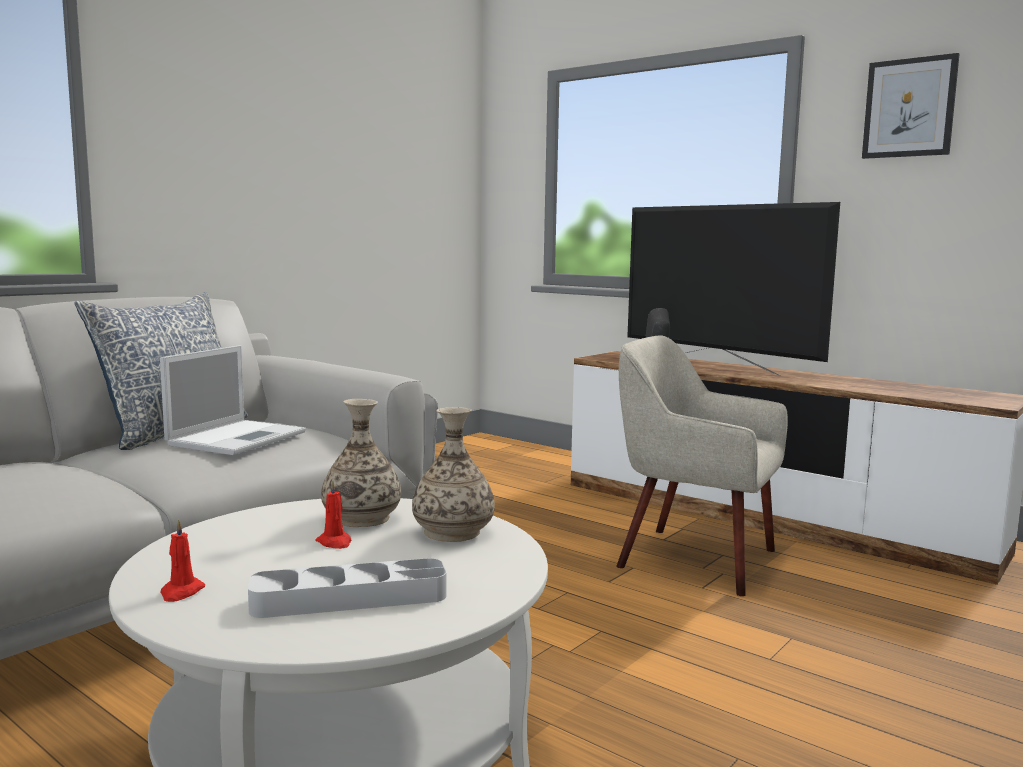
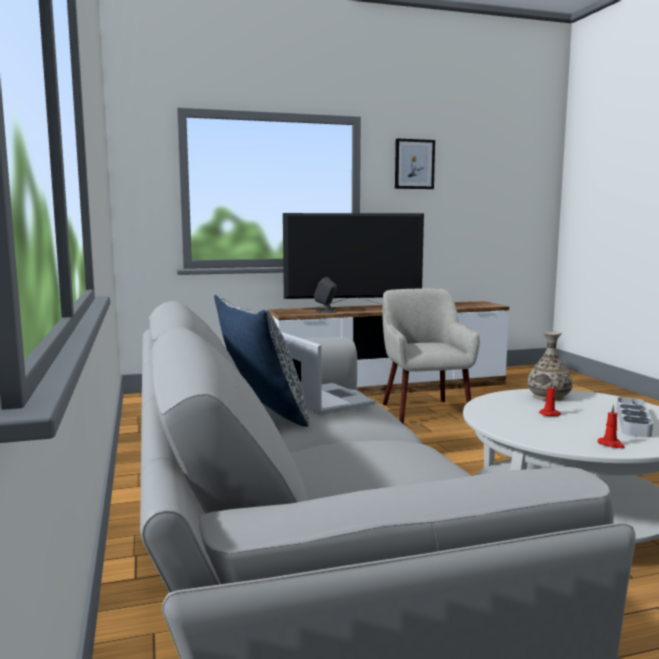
camera: 55 degrees left, 0 degrees up
vase [321,399,401,527] -> none
beige armchair [616,335,788,596] -> beige armchair turned 105 degrees clockwise [382,288,480,424]

